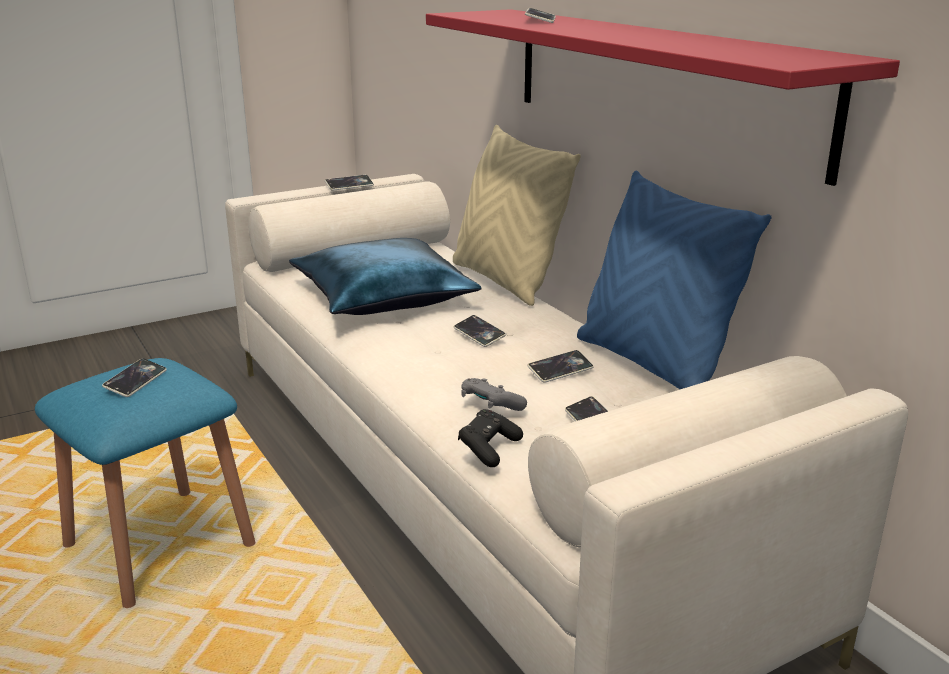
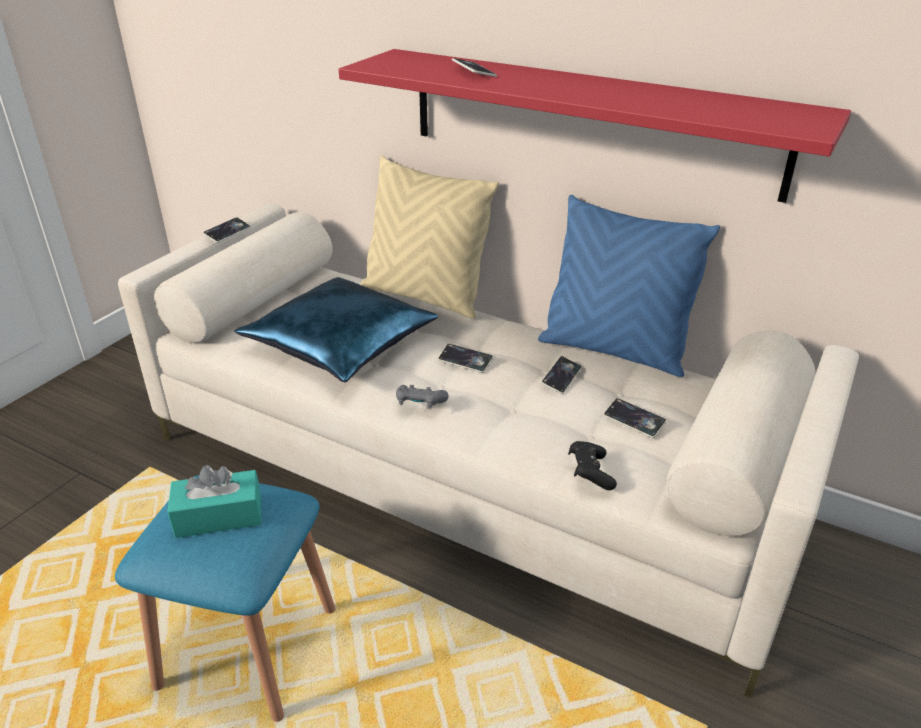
camera: 30 degrees left, 10 degrees up
phone [102,358,167,397] -> turquoise tissue box [167,465,261,538]
grey game controller [461,378,527,411] -> grey game controller moved to [396,385,449,409]

